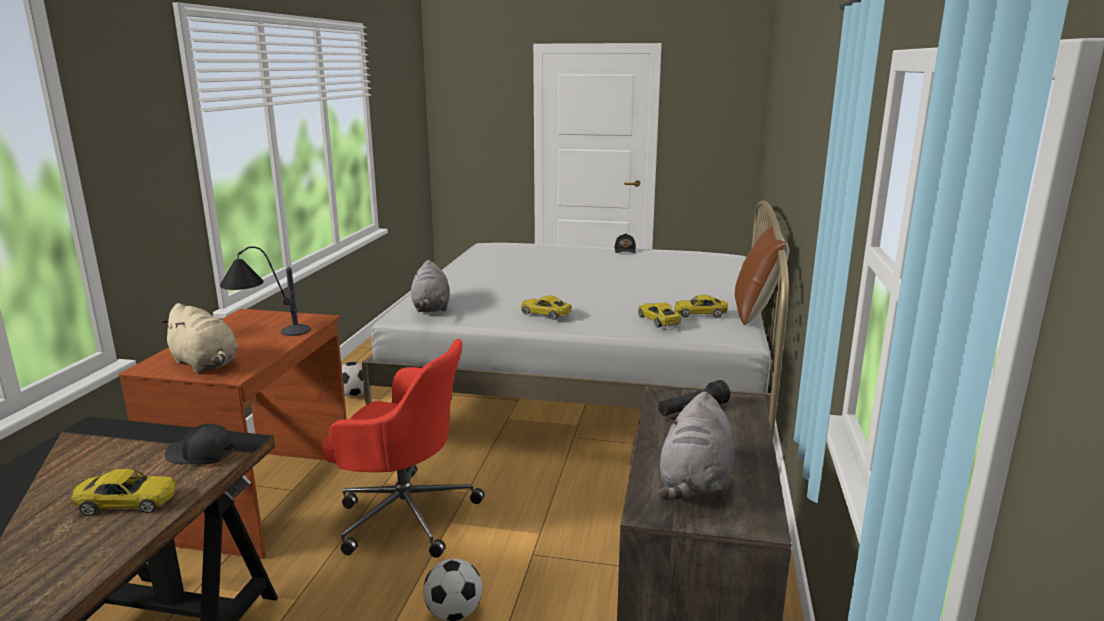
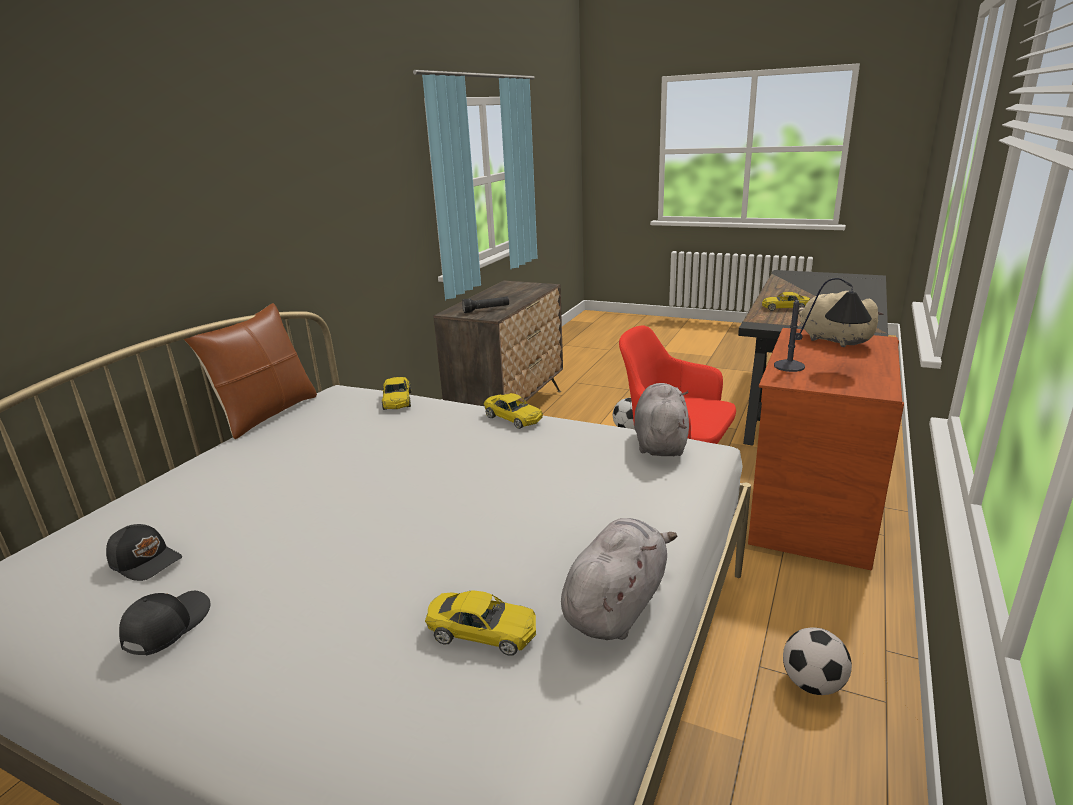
camera: 165 degrees left, 5 degrees up
black cap [165,424,235,465] -> black cap moved to [106,524,182,581]
grey plush toy [658,392,735,501] -> grey plush toy moved to [561,518,677,640]
yellow toy car [674,295,728,318] -> yellow toy car moved to [425,590,536,656]

